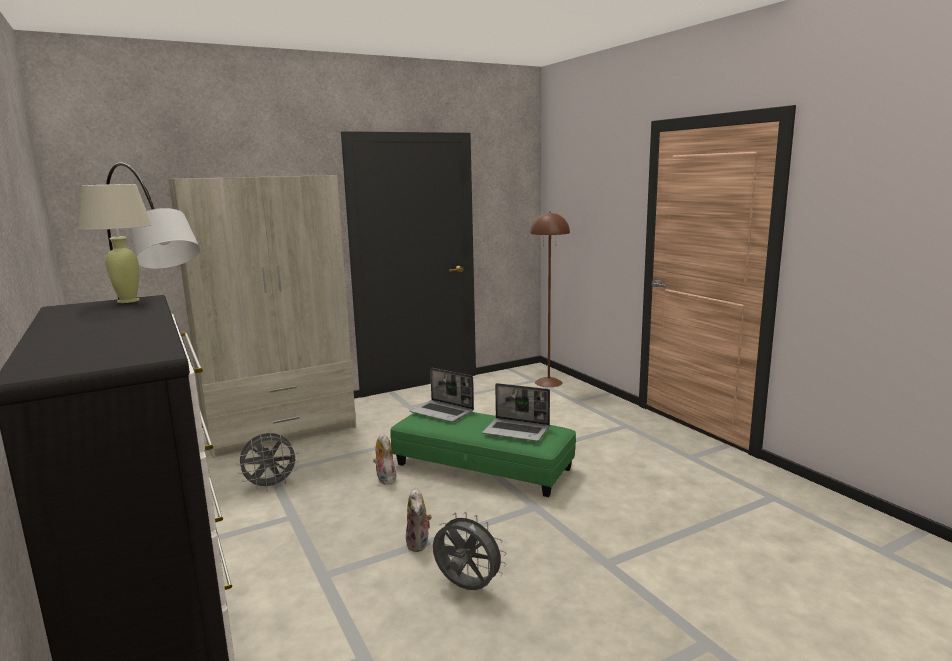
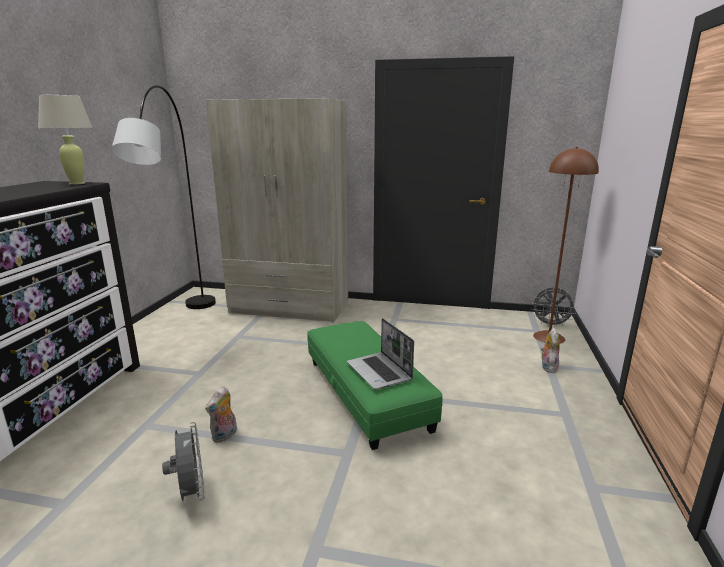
camera: 40 degrees right, 5 degrees up
grey fan [237,433,299,490] -> grey fan moved to [531,288,577,328]
plush toy [373,433,396,485] -> plush toy moved to [540,328,560,373]
laptop [410,368,474,422] -> none

